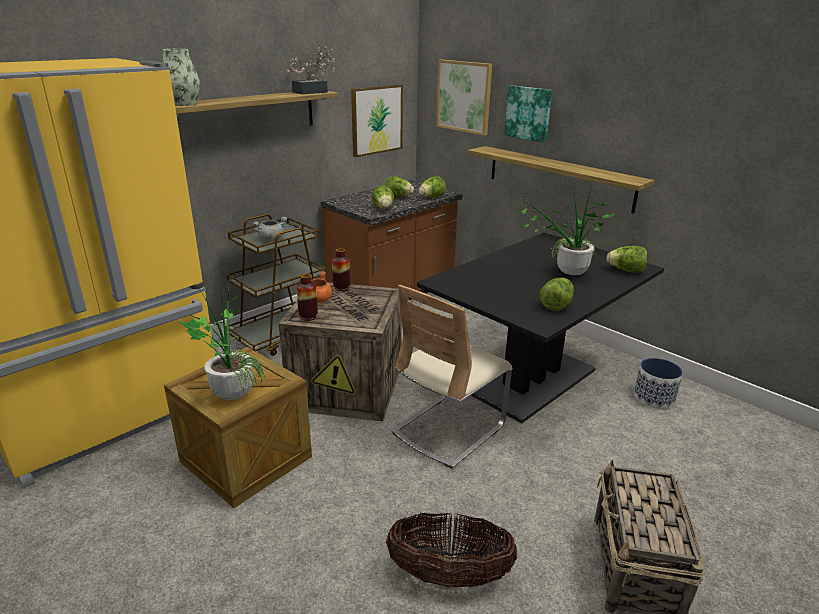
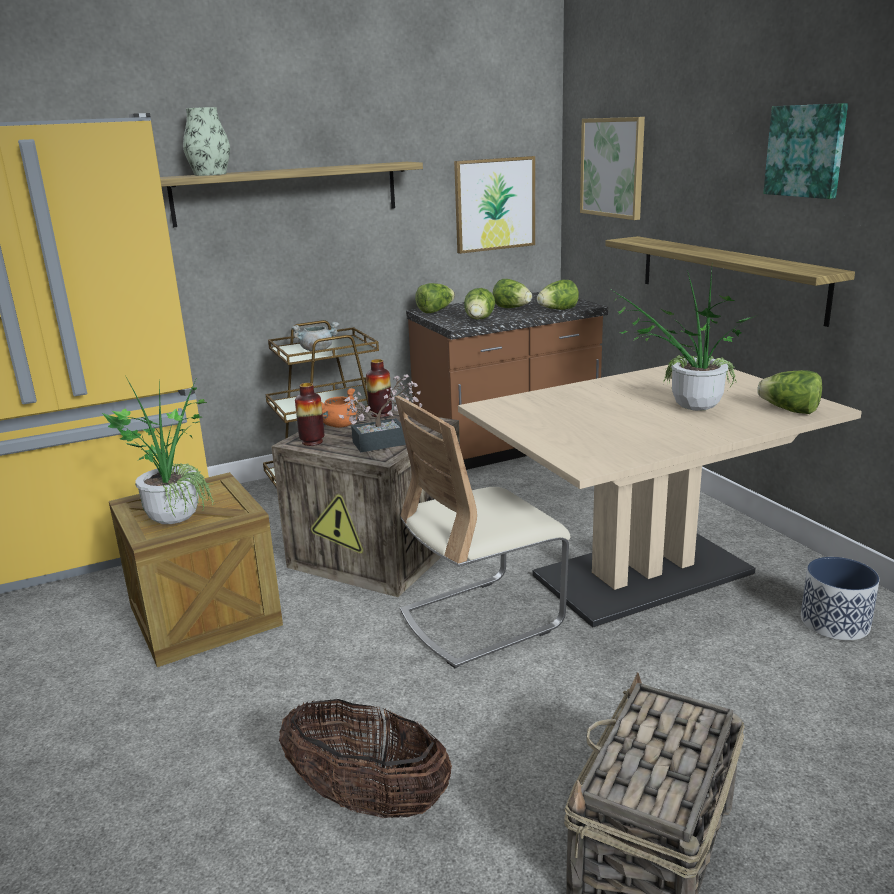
camera: 20 degrees right, 5 degrees down
potted plant [287,46,336,94] -> potted plant moved to [339,374,422,452]
black dining table [417,233,664,424] -> beige dining table [458,365,862,628]
picture [504,85,552,142] -> picture moved to [763,103,848,199]
lettuce [539,278,574,311] -> lettuce moved to [415,283,455,313]

